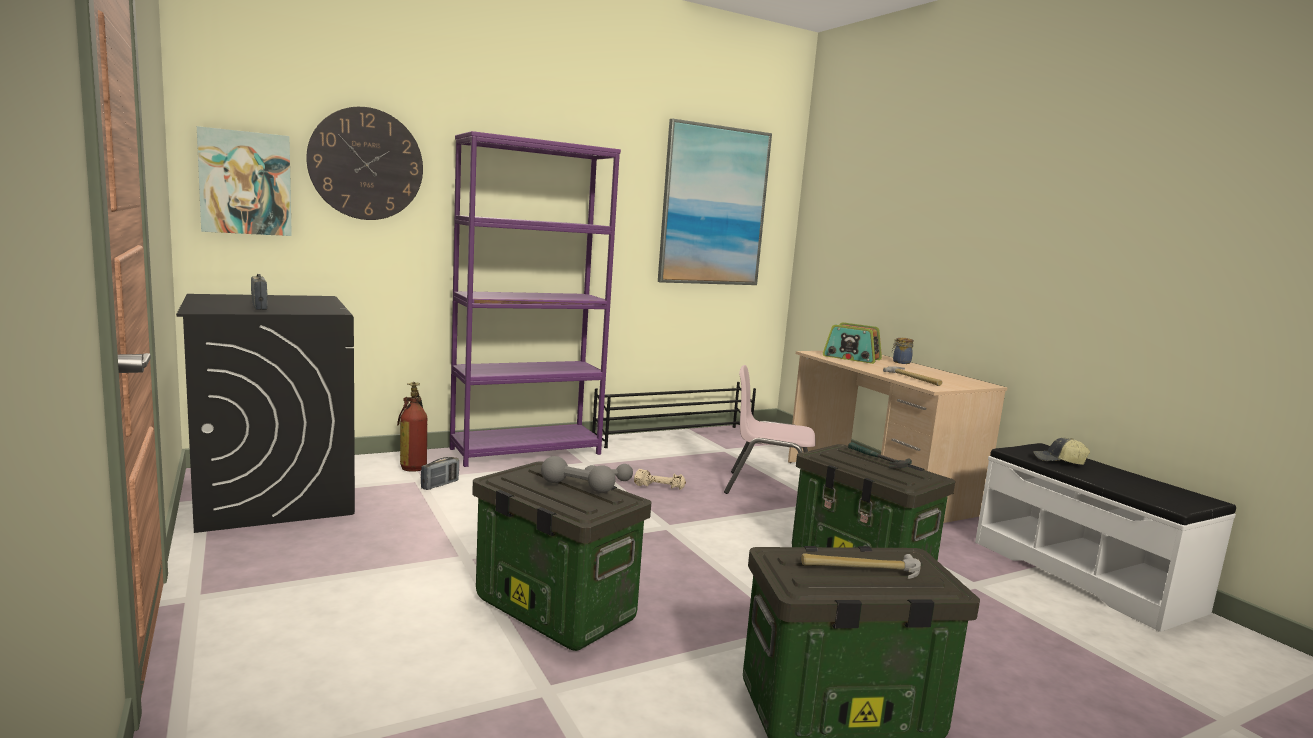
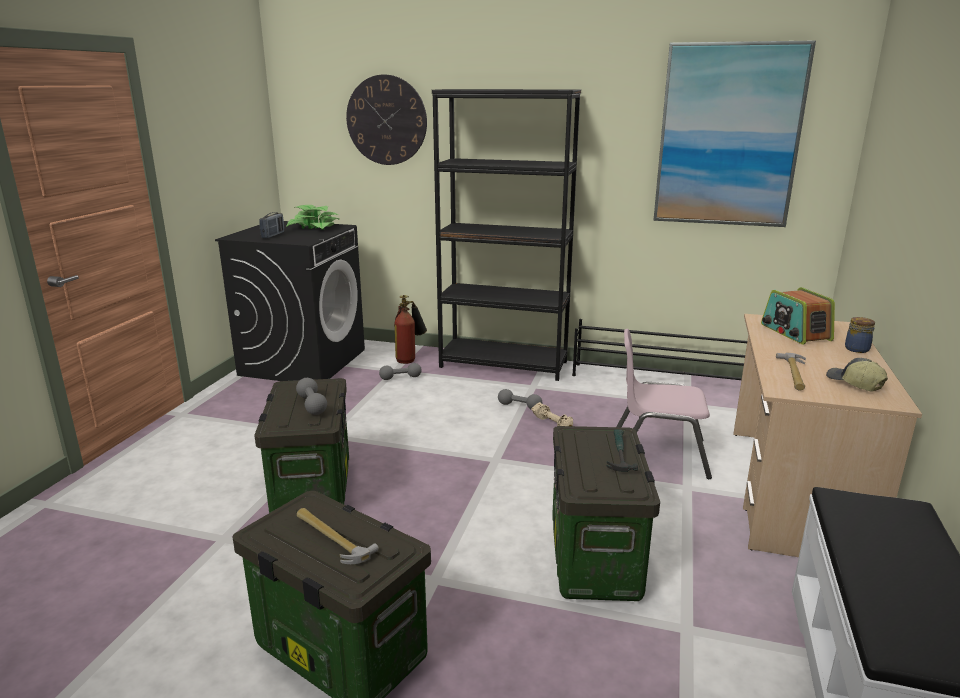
camera: 45 degrees right, 10 degrees up
picture [197,126,292,236] -> none
radio [421,457,459,490] -> grey dumbbell [379,363,422,380]
purple bookcase [450,131,621,467] -> black bookcase [432,89,581,381]
pink chair [724,365,815,494] -> pink chair turned 45 degrees counterclockwise [616,329,712,479]
cap [1033,438,1090,465] -> cap moved to [826,358,888,392]
none -> potted plant [286,205,340,230]

